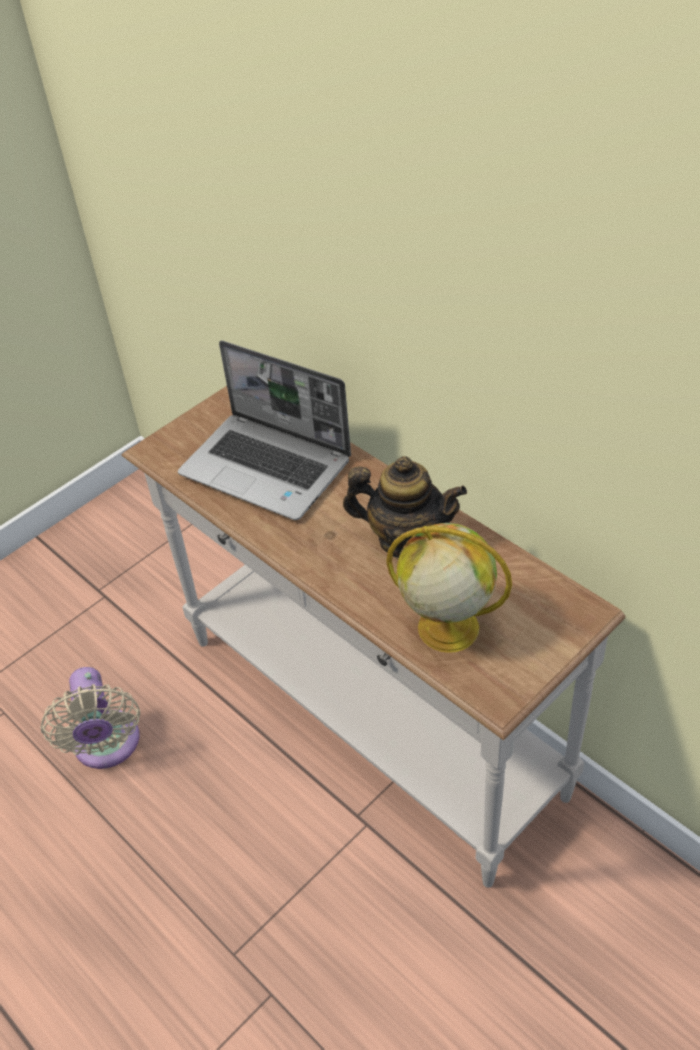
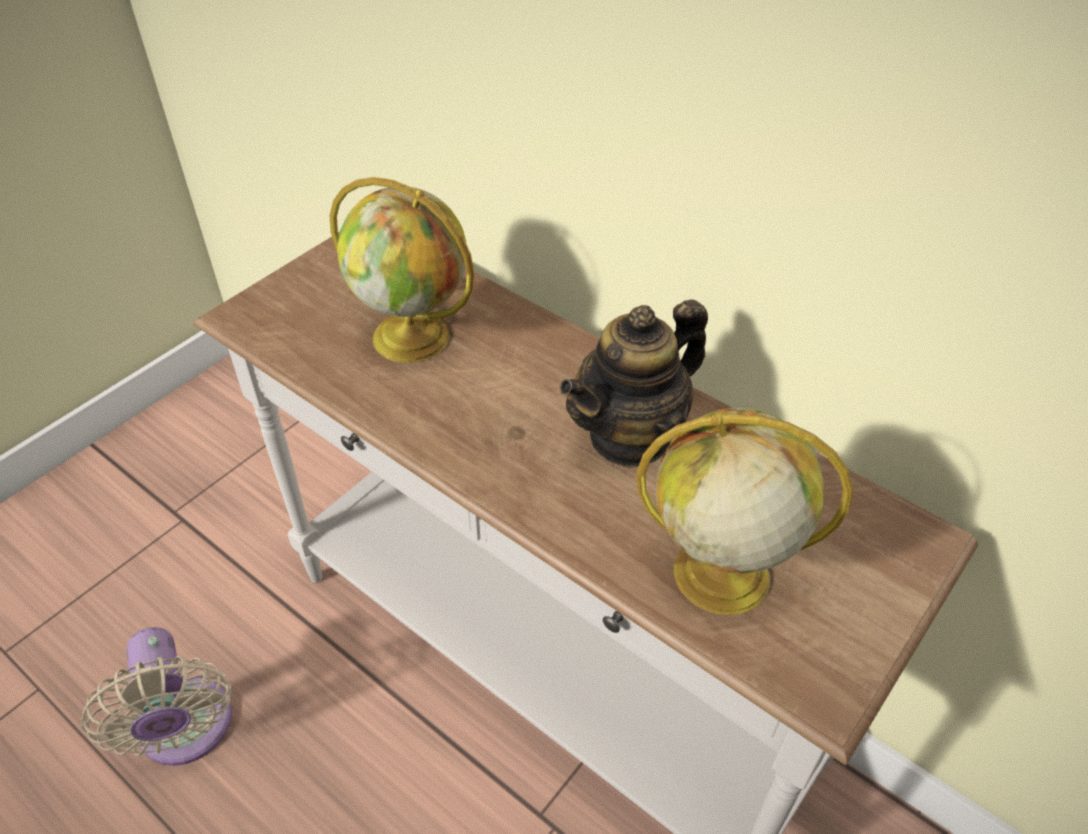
camera: 10 degrees left, 0 degrees up
laptop [178,340,351,520] -> globe [330,177,474,363]
teapot [343,456,467,558] -> teapot turned 135 degrees clockwise [560,299,708,468]

